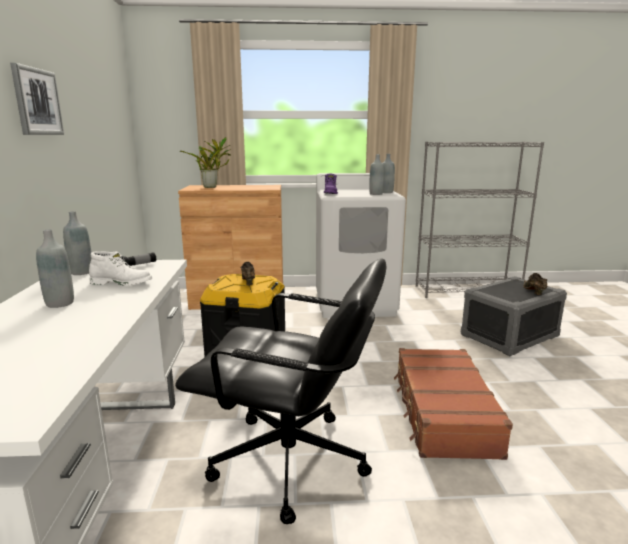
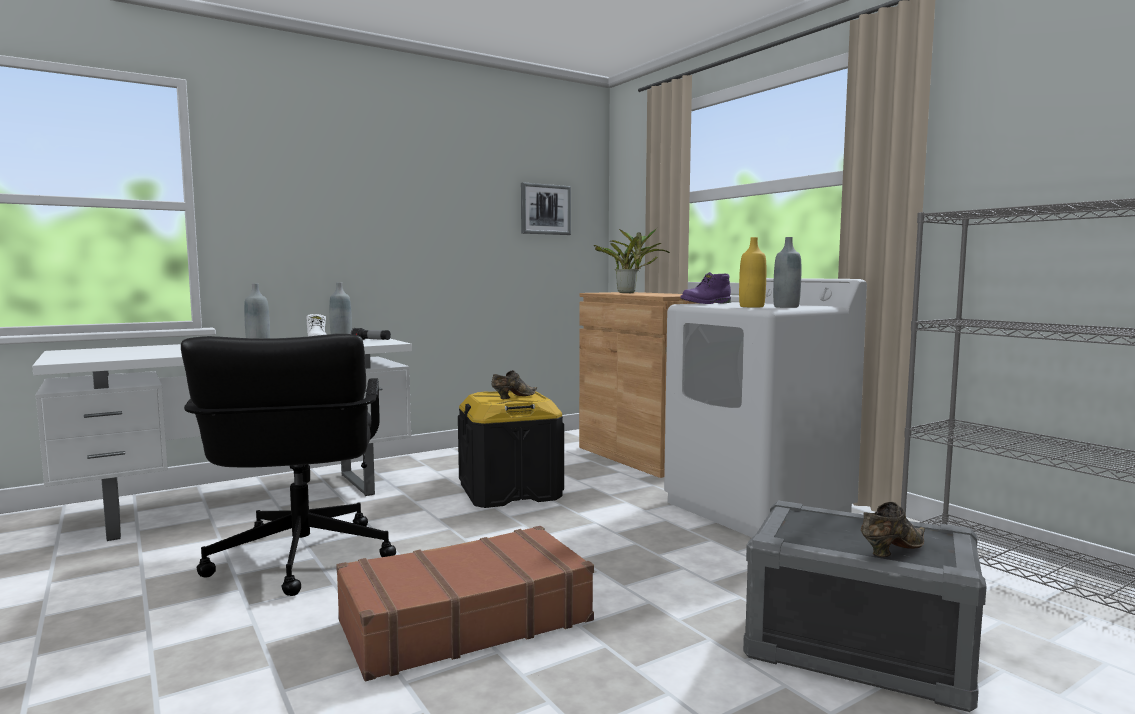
camera: 60 degrees right, 10 degrees down
picture [10,63,64,135] -> picture moved to [521,182,571,235]
grey bottle [369,154,384,195] -> yellow bottle [739,237,766,307]

